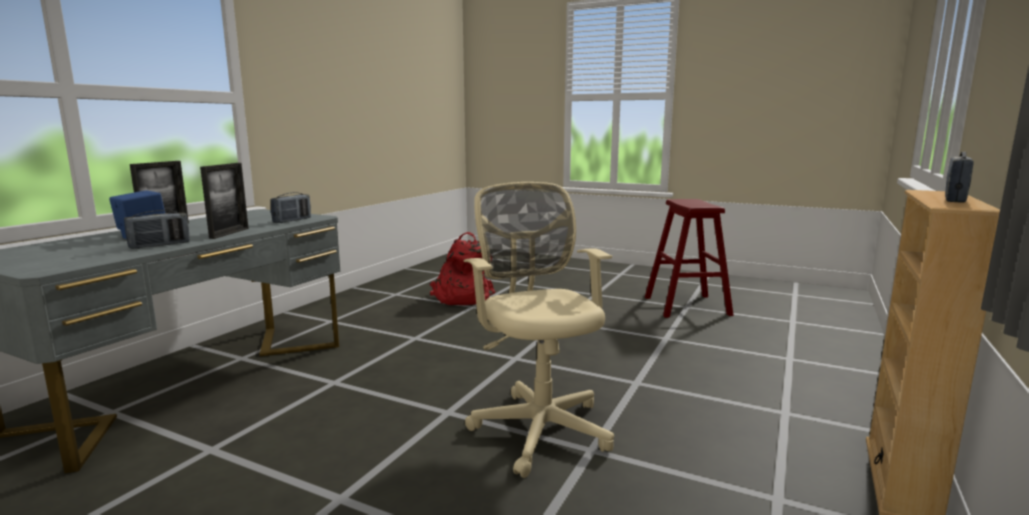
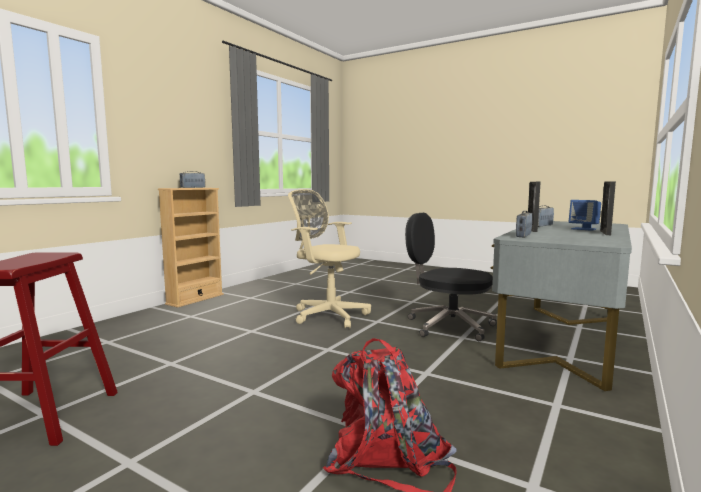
camera: 175 degrees left, 5 degrees down
beige office chair [463,182,614,478] -> beige office chair turned 135 degrees clockwise [288,189,371,329]
none -> black office chair [405,213,496,341]

